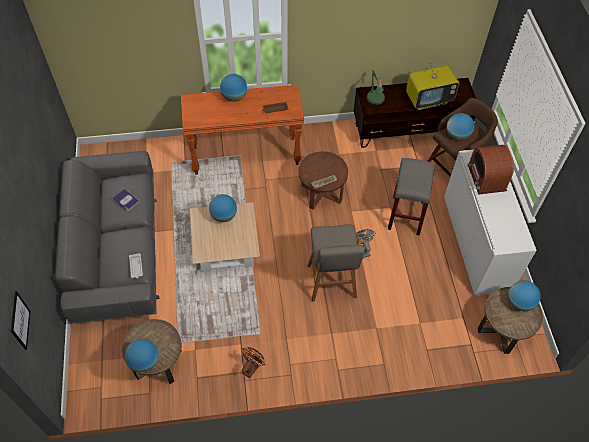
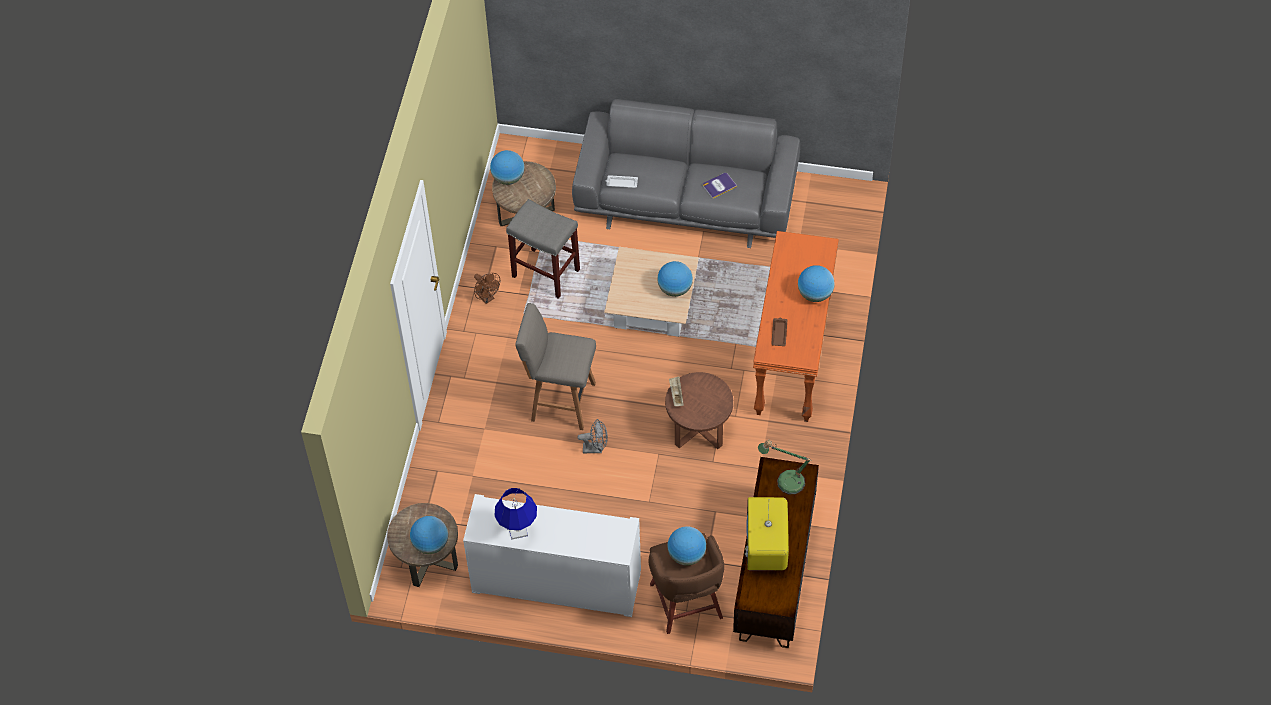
camera: 110 degrees right, 0 degrees up
picture [11,291,30,350] -> none
grey stool [388,158,435,235] -> grey stool moved to [506,199,580,299]
radio [467,145,514,195] -> none
none -> blue table lamp [494,488,537,540]

